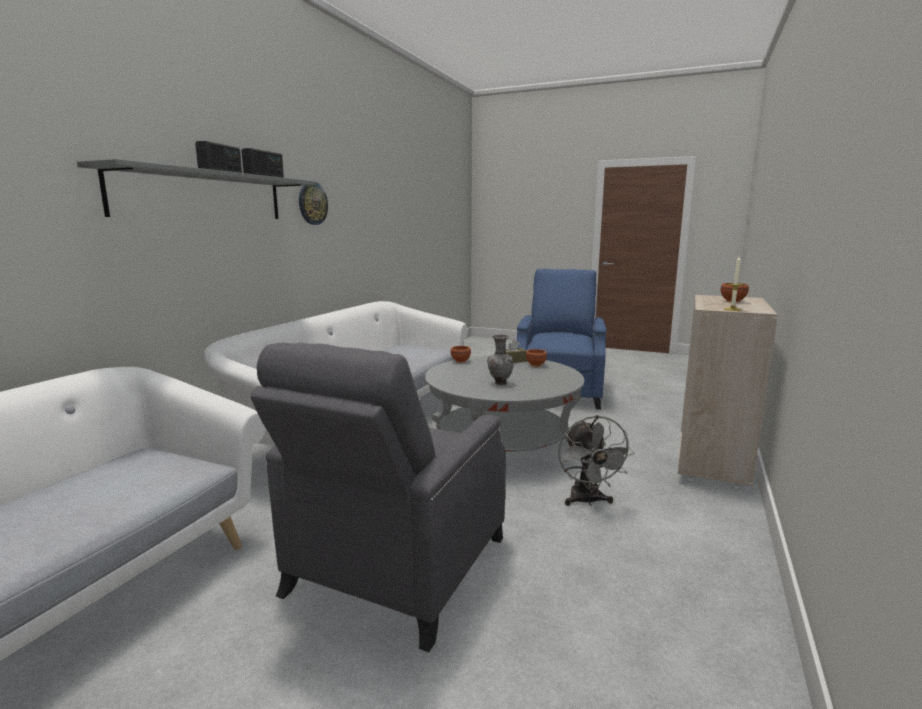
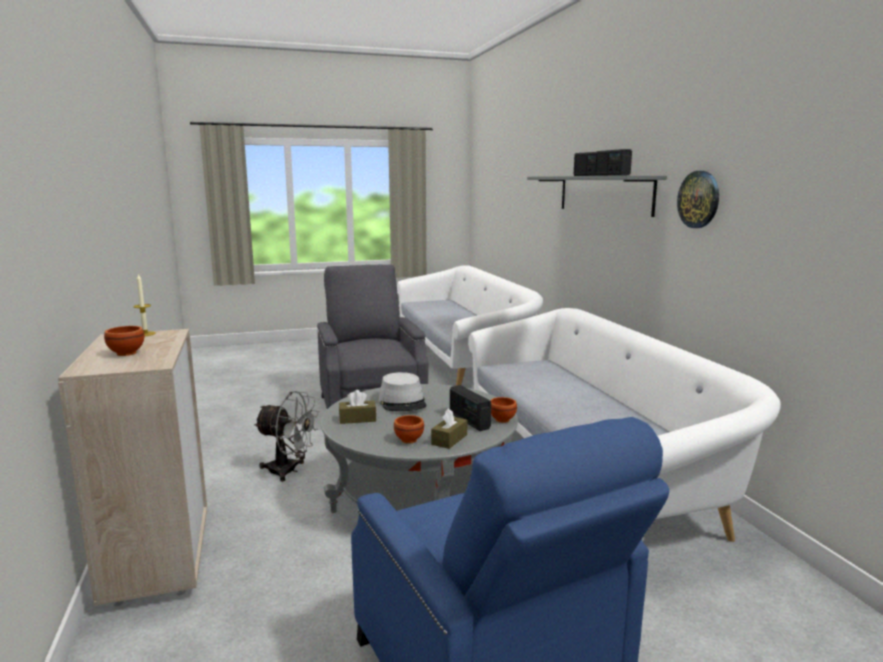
camera: 140 degrees right, 0 degrees up
grey vase [487,334,514,385] -> grey hat [379,372,427,411]
grey fan [558,415,634,506] -> grey fan turned 150 degrees clockwise [254,391,319,482]
none -> brown tissue box [339,390,376,424]
none -> radio [450,385,491,431]

